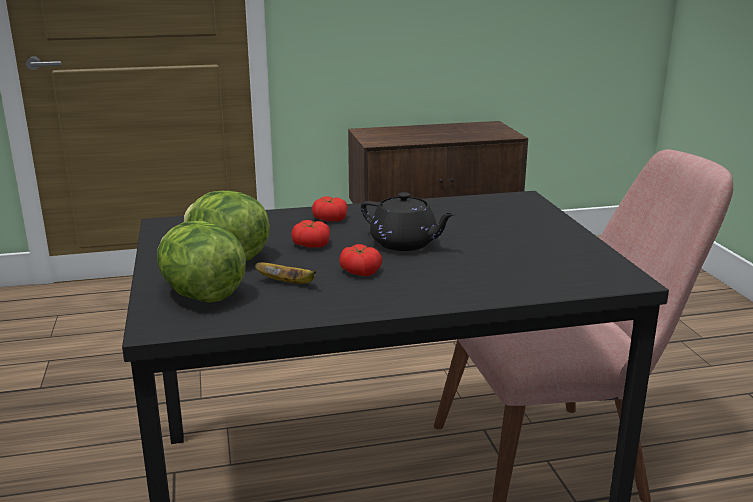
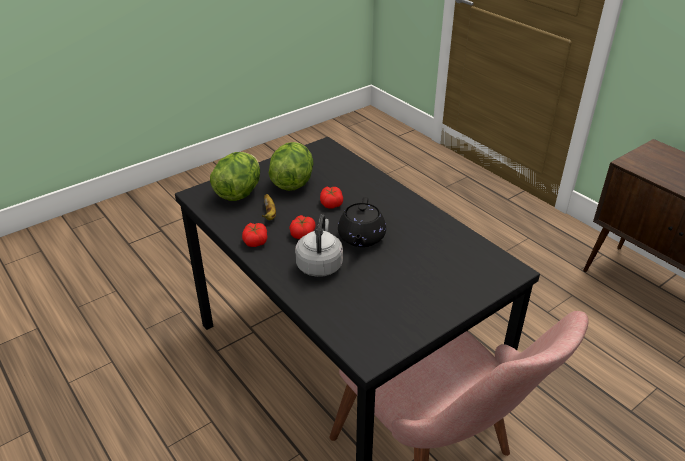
camera: 65 degrees right, 15 degrees up
tomato [312,196,348,221] -> tomato moved to [242,223,267,247]
none -> grey kettle [295,214,343,277]

